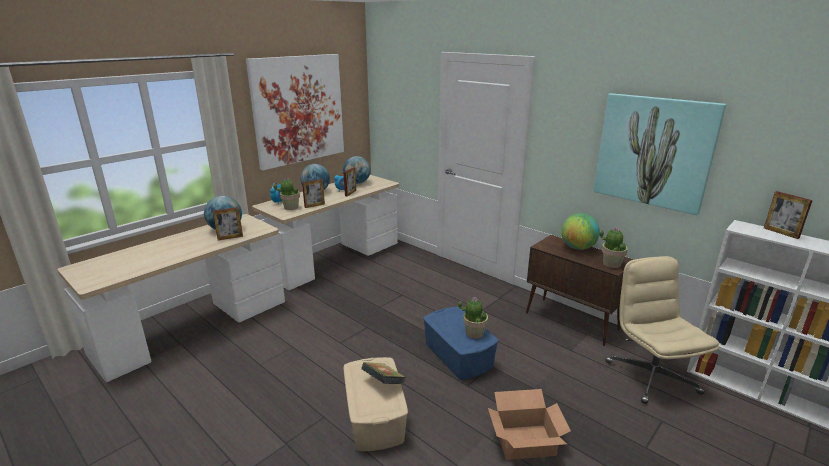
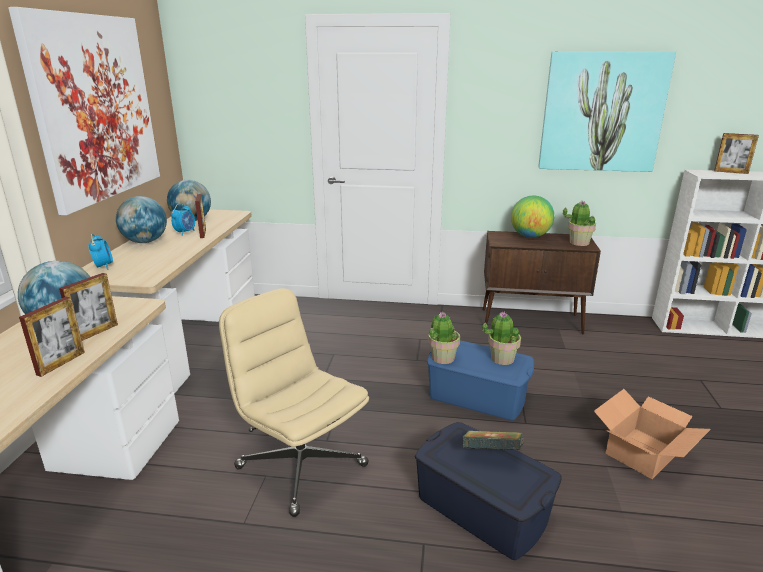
camera: 35 degrees left, 0 degrees up
potted plant [274,178,300,210] -> potted plant moved to [428,312,460,364]
picture frame [302,179,325,208] -> picture frame moved to [19,297,85,377]
beige storage box [344,357,408,451] -> blue storage box [415,422,562,560]
beige office chair [605,256,719,404] -> beige office chair moved to [219,288,369,517]

